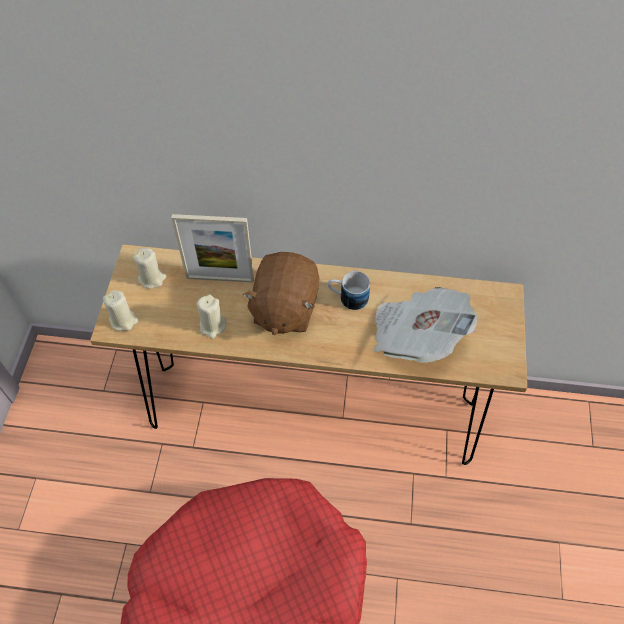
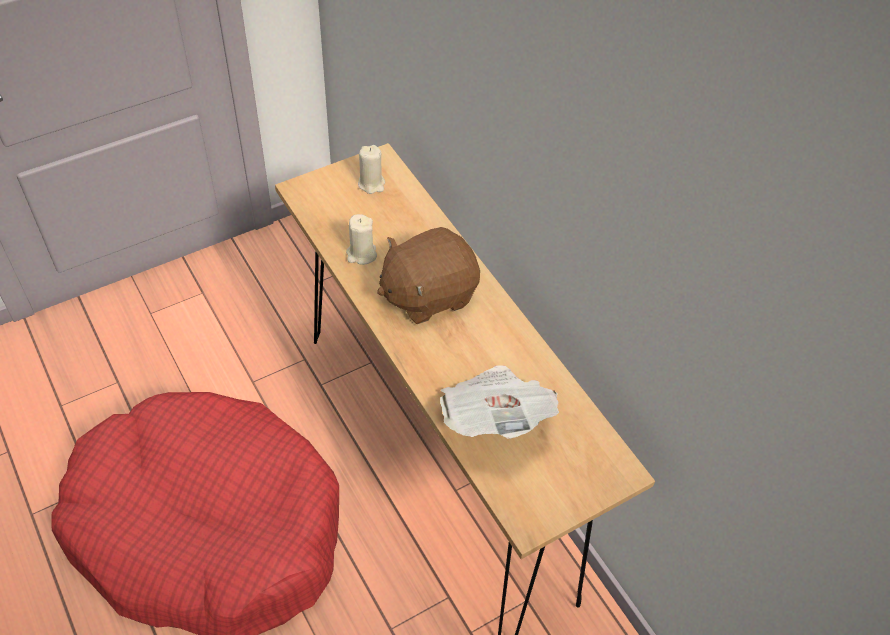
camera: 50 degrees right, 5 degrees down
beige candle [103,290,138,331] -> none
picture frame [171,214,254,282] -> none
mug [328,271,370,310] -> none

